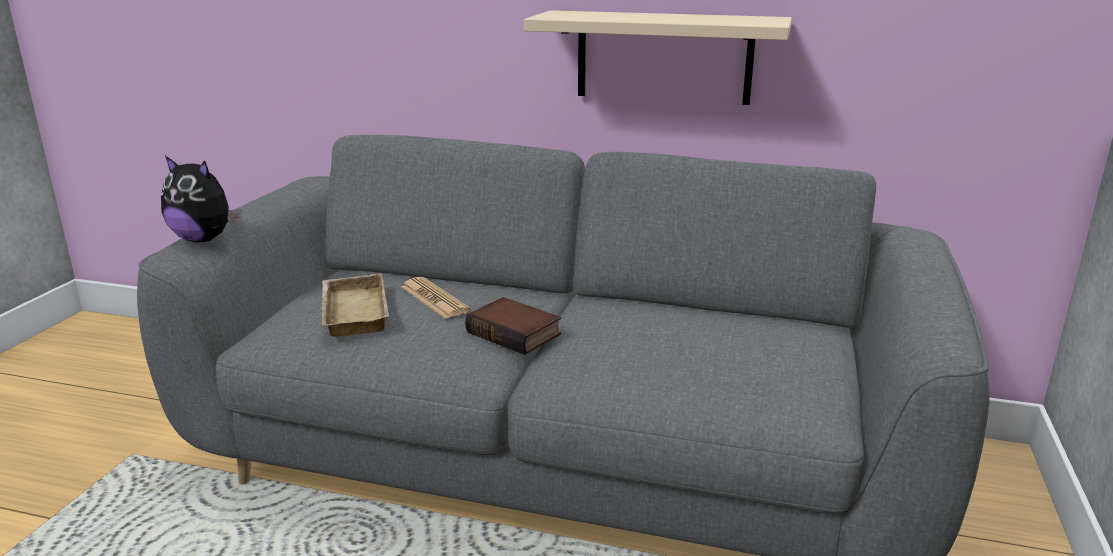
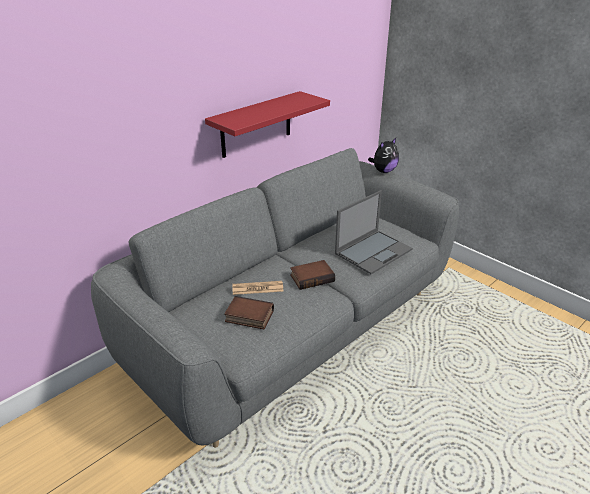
camera: 60 degrees left, 10 degrees up
plush toy [161,156,242,242] -> plush toy moved to [368,138,399,173]
beige tray [321,273,389,337] -> book [224,296,274,329]
beige shelf [524,10,792,105] -> red shelf [205,91,330,158]
none -> laptop [335,190,413,274]

